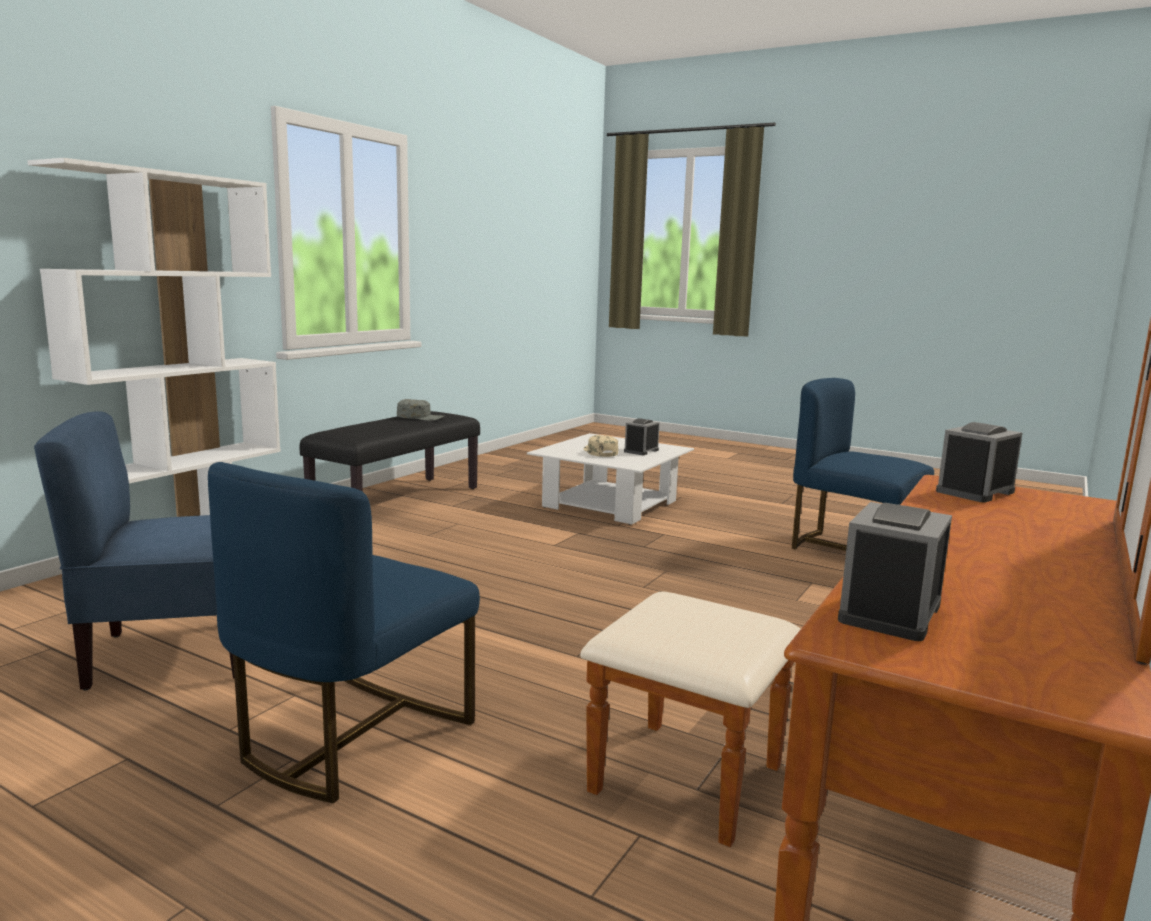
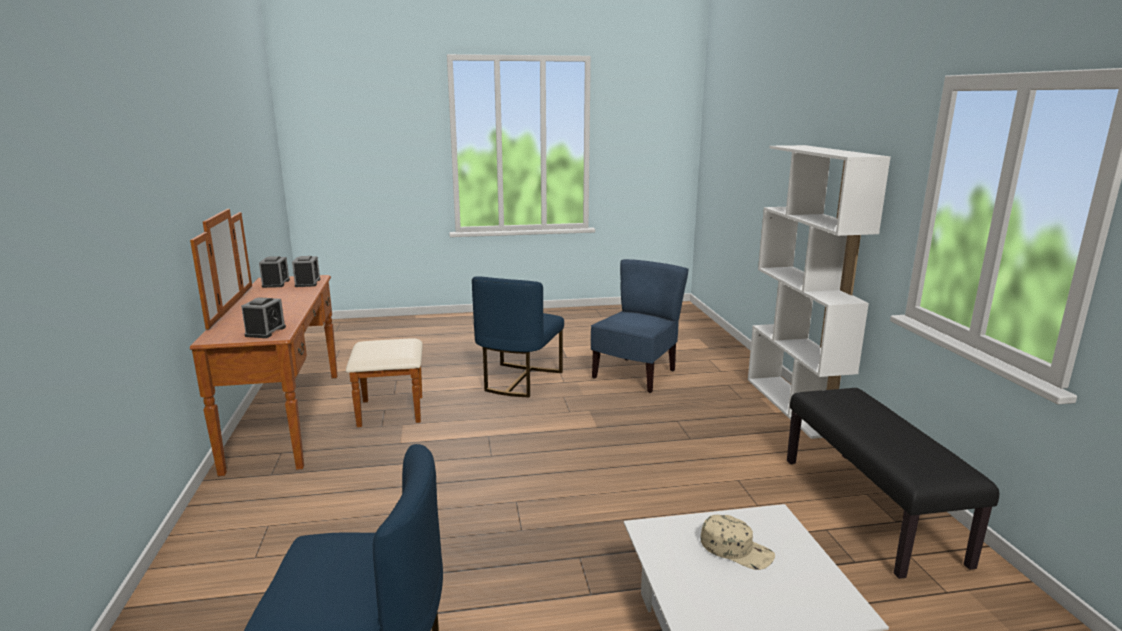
camera: 140 degrees right, 5 degrees up
blue chair [208,462,480,803] -> blue chair turned 150 degrees counterclockwise [472,276,564,397]
grey cap [397,399,445,421] -> none
alarm clock [624,418,660,455] -> alarm clock moved to [259,256,290,288]

